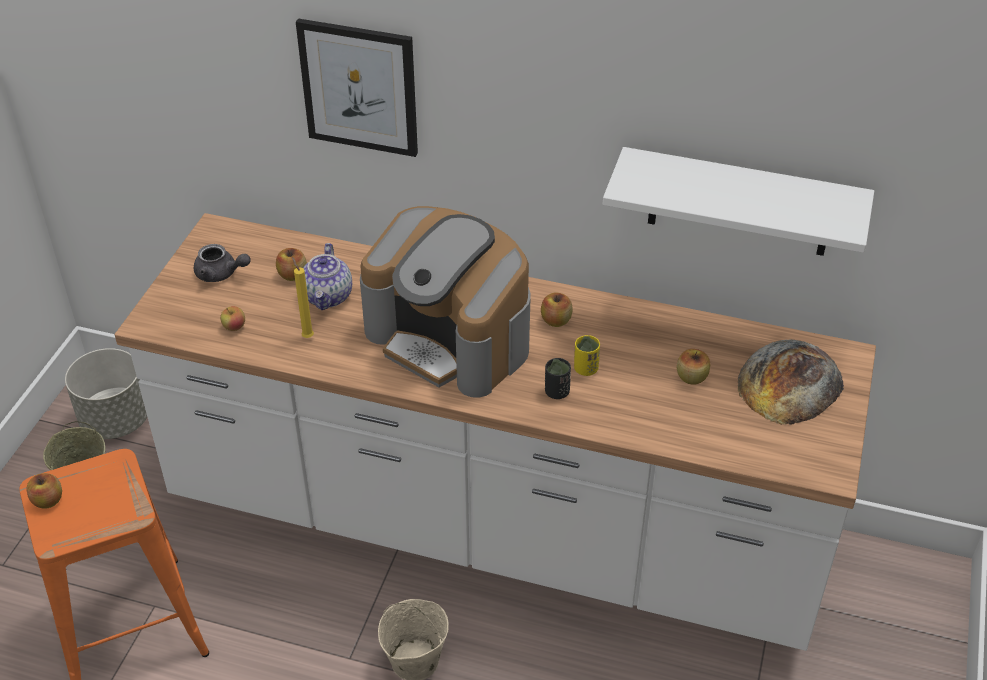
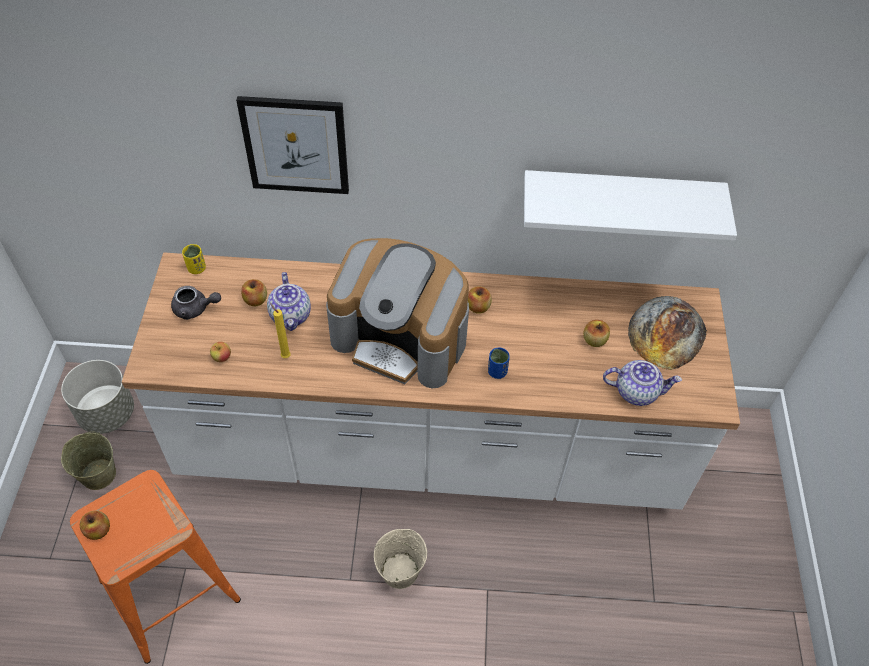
camera: 15 degrees left, 10 degrees up
black cup [545,358,571,399] -> blue cup [488,348,510,379]
yellow cup [574,335,600,376] -> yellow cup moved to [182,244,206,274]
none -> teapot [603,360,682,406]

